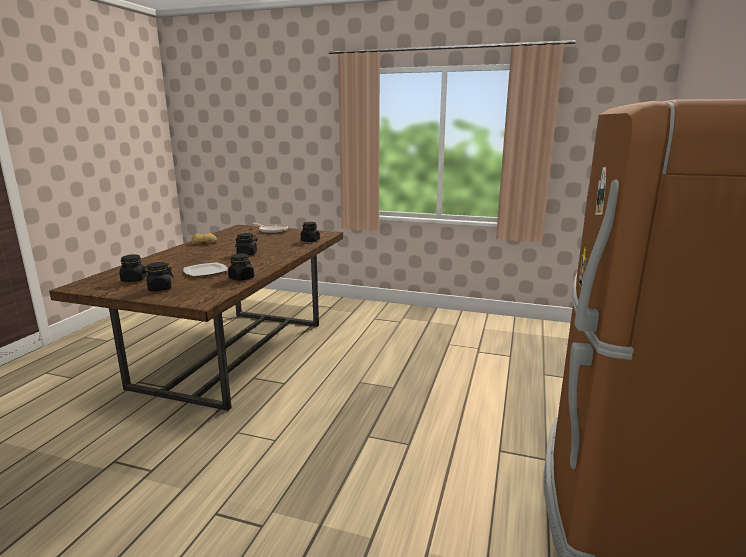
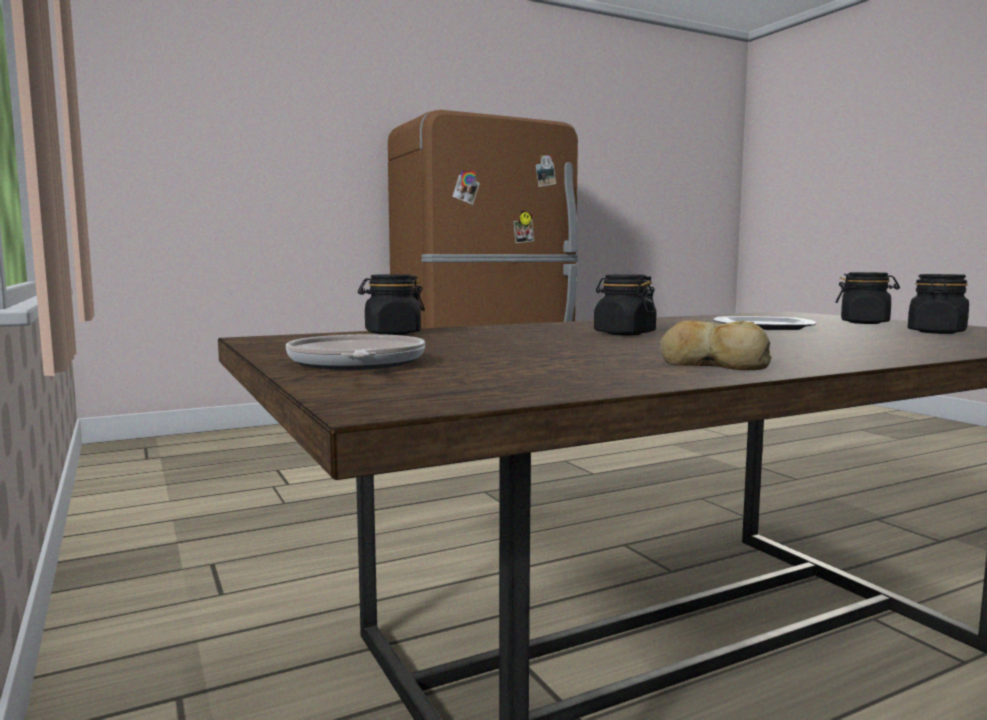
camera: 135 degrees left, 10 degrees down
black jar [228,253,254,281] -> none

